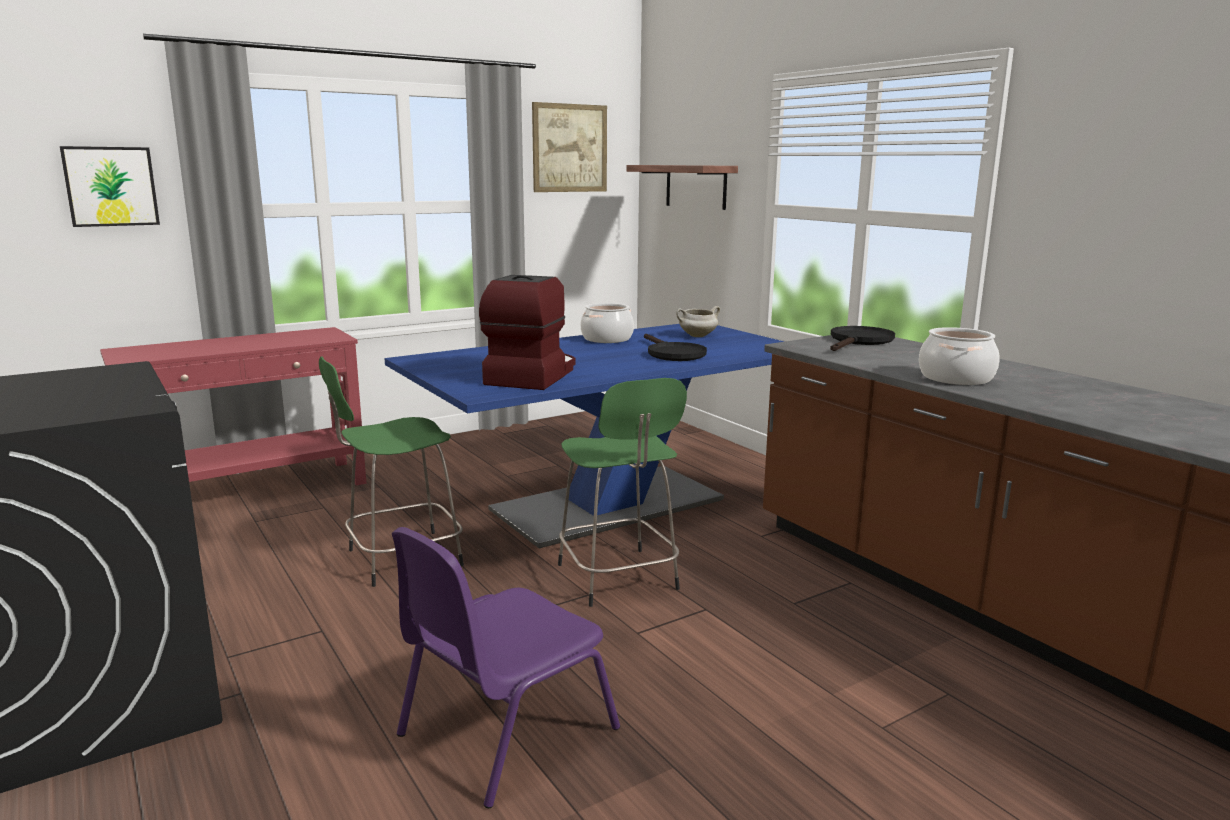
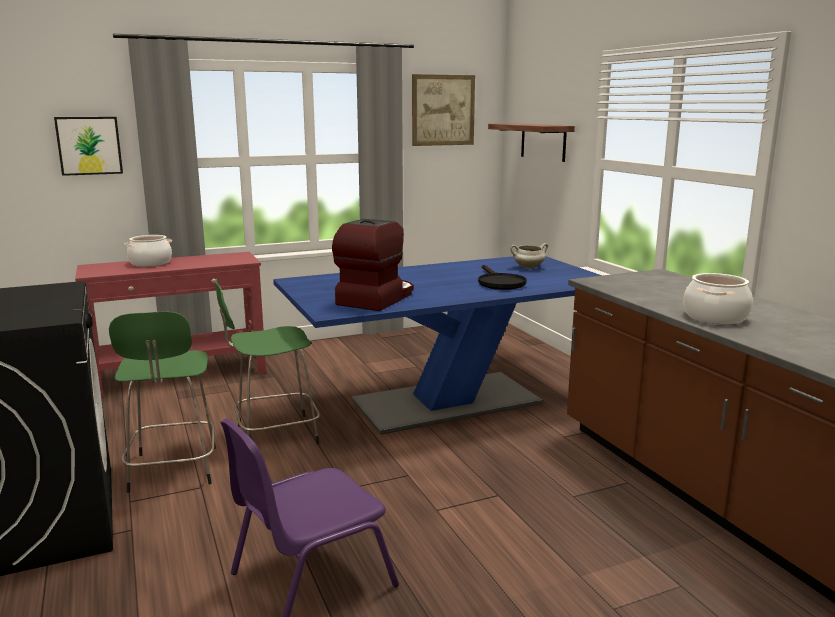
camera: 10 degrees right, 0 degrees up
green stool [558,378,687,607] -> green stool moved to [109,311,216,493]
cooking pot [581,303,634,343] -> cooking pot moved to [124,235,172,267]
black frying pan [830,326,895,351] -> none

